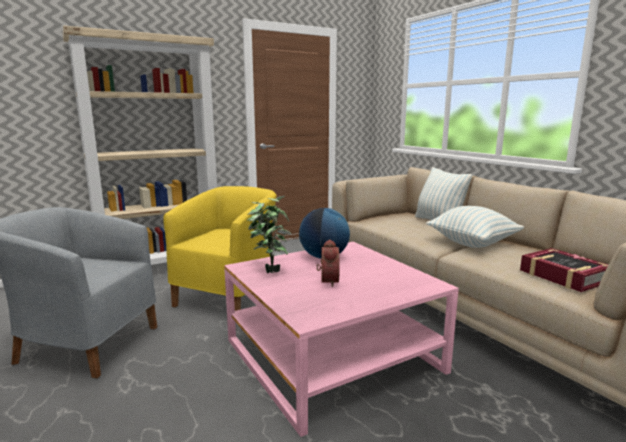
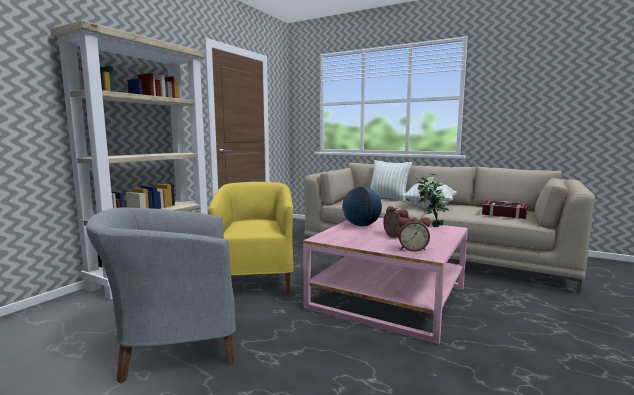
camera: 30 degrees left, 5 degrees down
potted plant [247,196,291,273] -> potted plant moved to [416,173,449,227]
none -> alarm clock [397,217,430,251]

